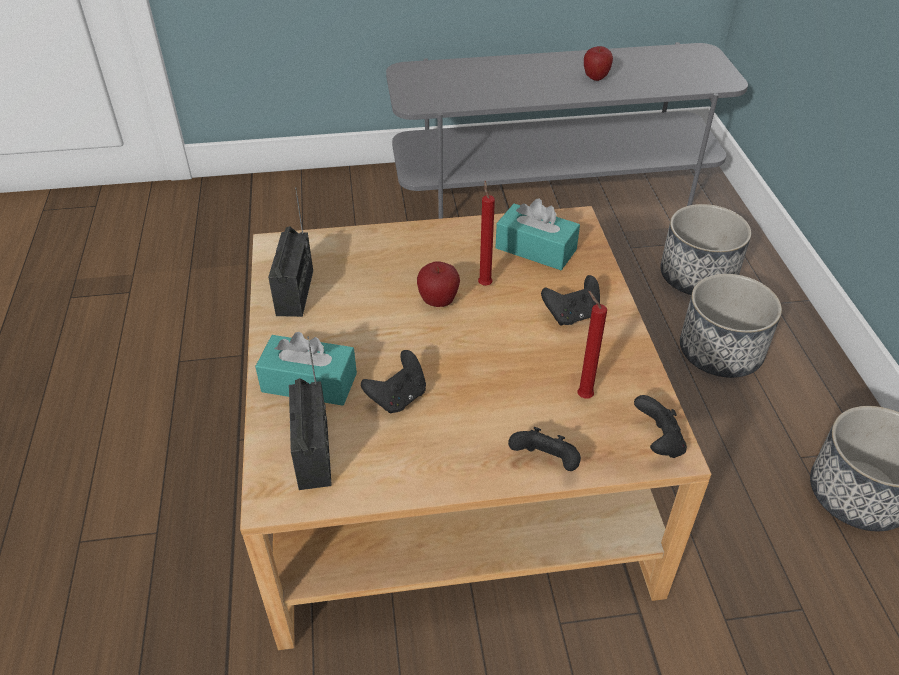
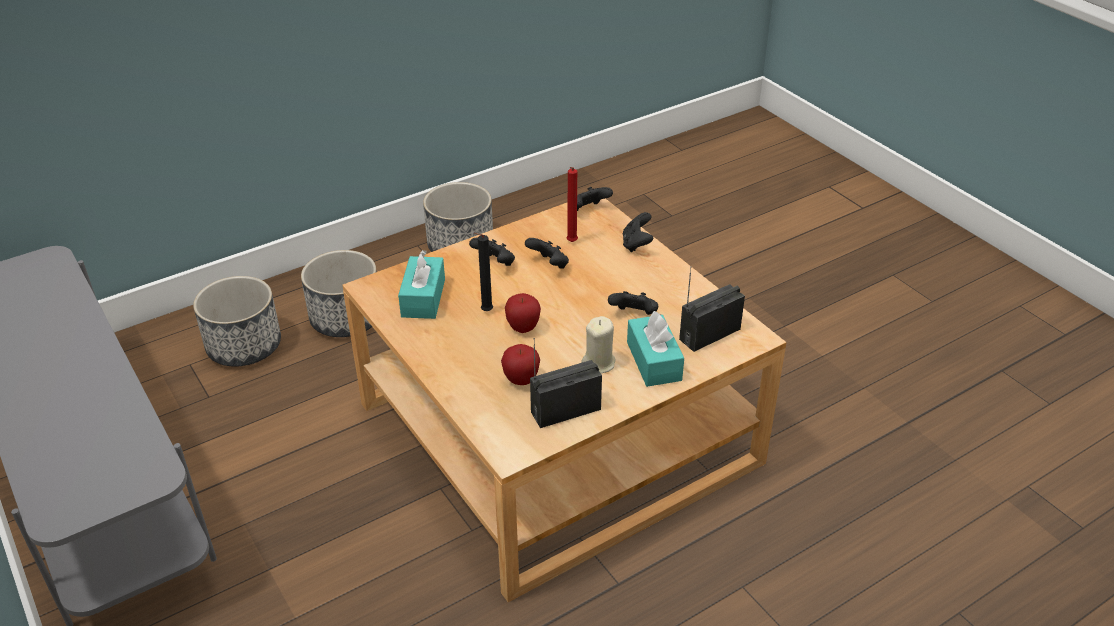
camera: 115 degrees left, 5 degrees down
red candle [478,181,495,286] -> black candle [474,233,493,311]
apple [584,46,613,81] -> apple moved to [501,344,540,385]
none -> black game controller [525,238,569,269]
none -> beige candle [581,316,616,374]

